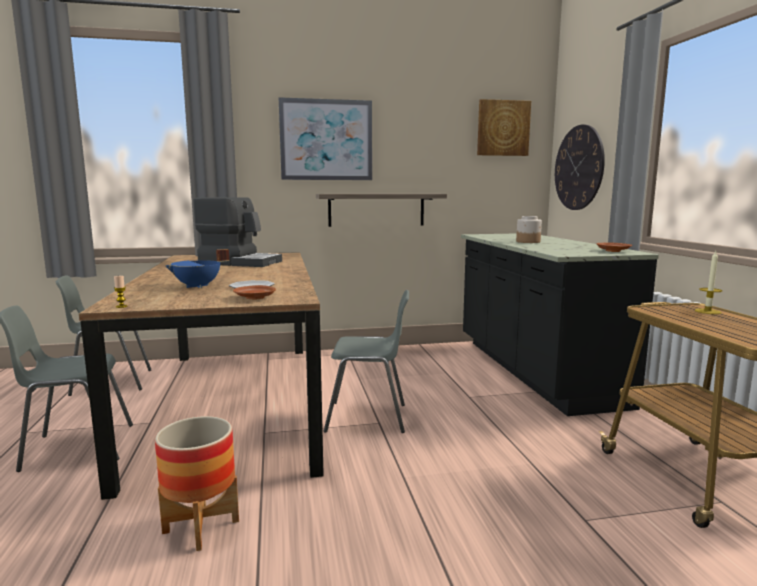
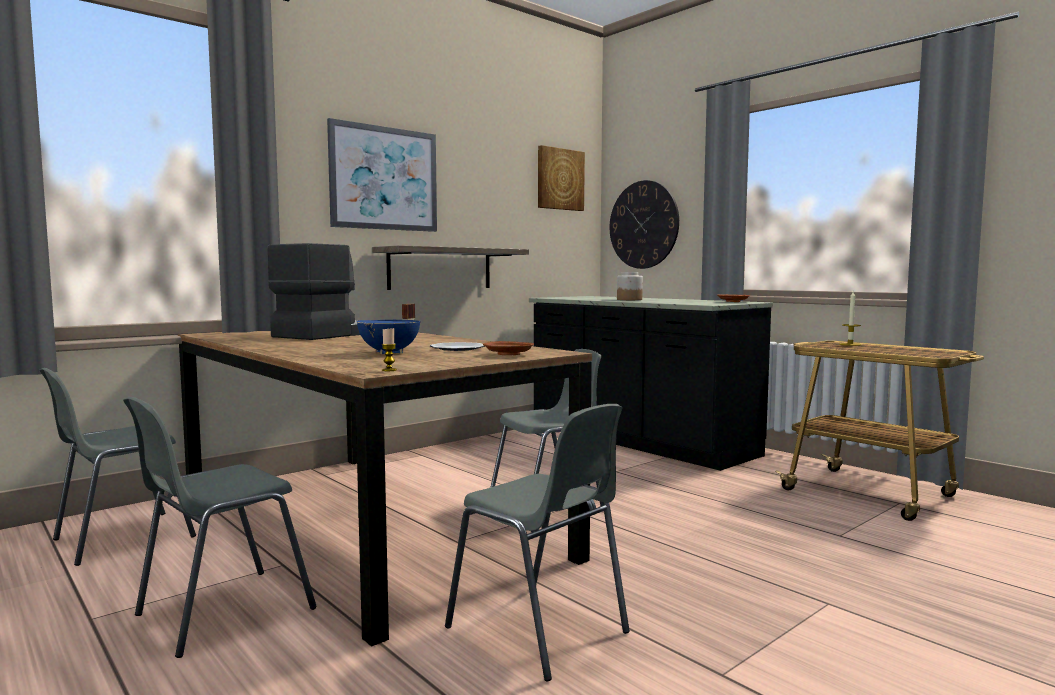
camera: 30 degrees left, 5 degrees down
planter [155,416,239,551] -> grey chair [445,404,630,681]
coffee machine [194,197,282,267] -> coffee machine turned 45 degrees counterclockwise [267,243,360,340]

